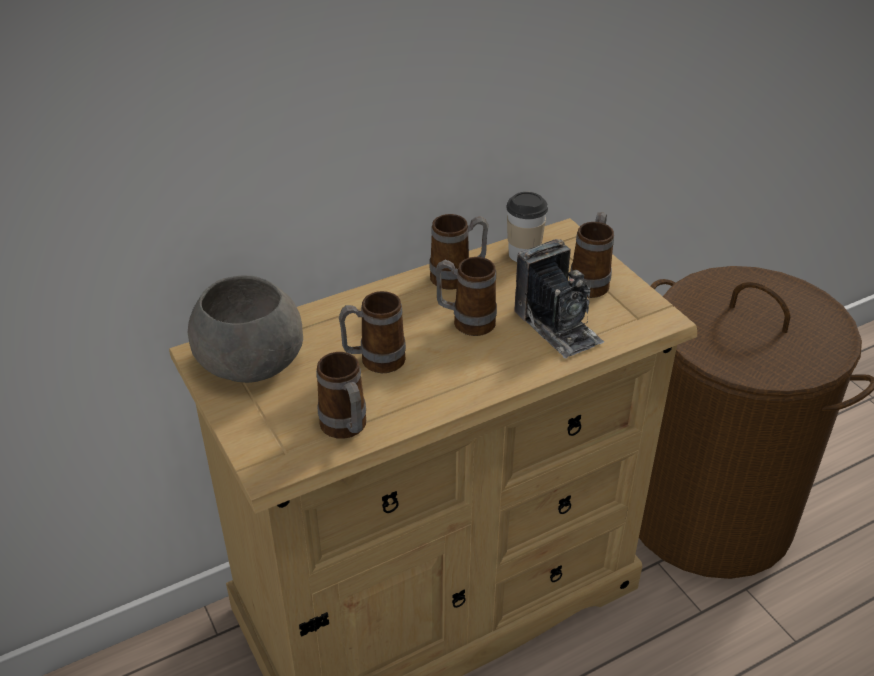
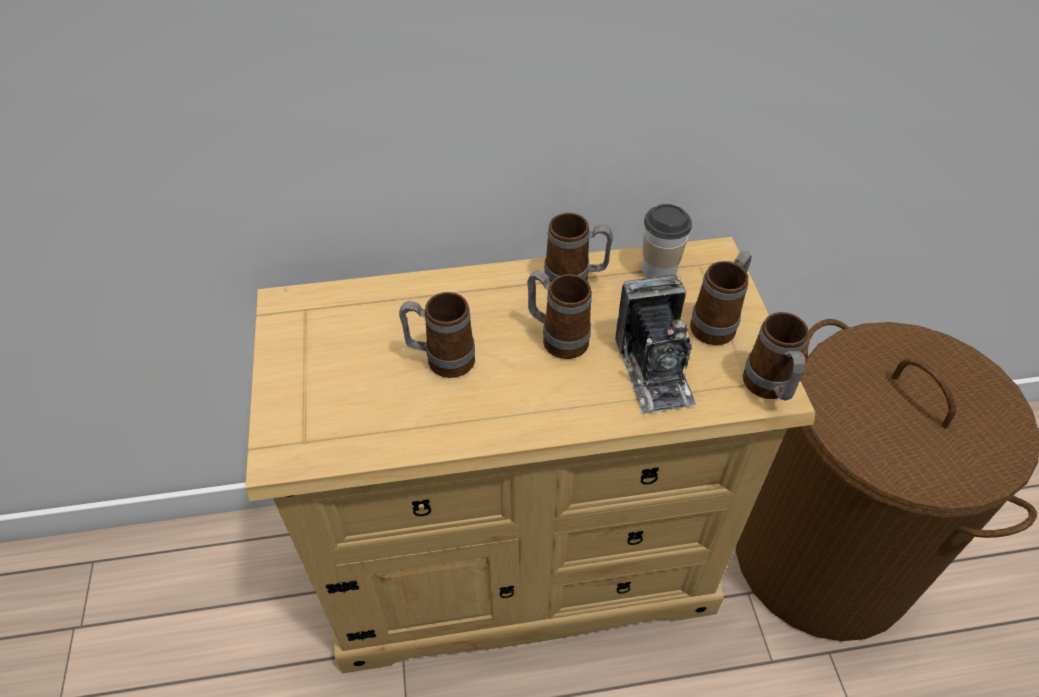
camera: 20 degrees right, 10 degrees up
grey bowl [188,275,303,383] -> none
mug [316,352,366,439] -> mug moved to [743,312,809,401]

